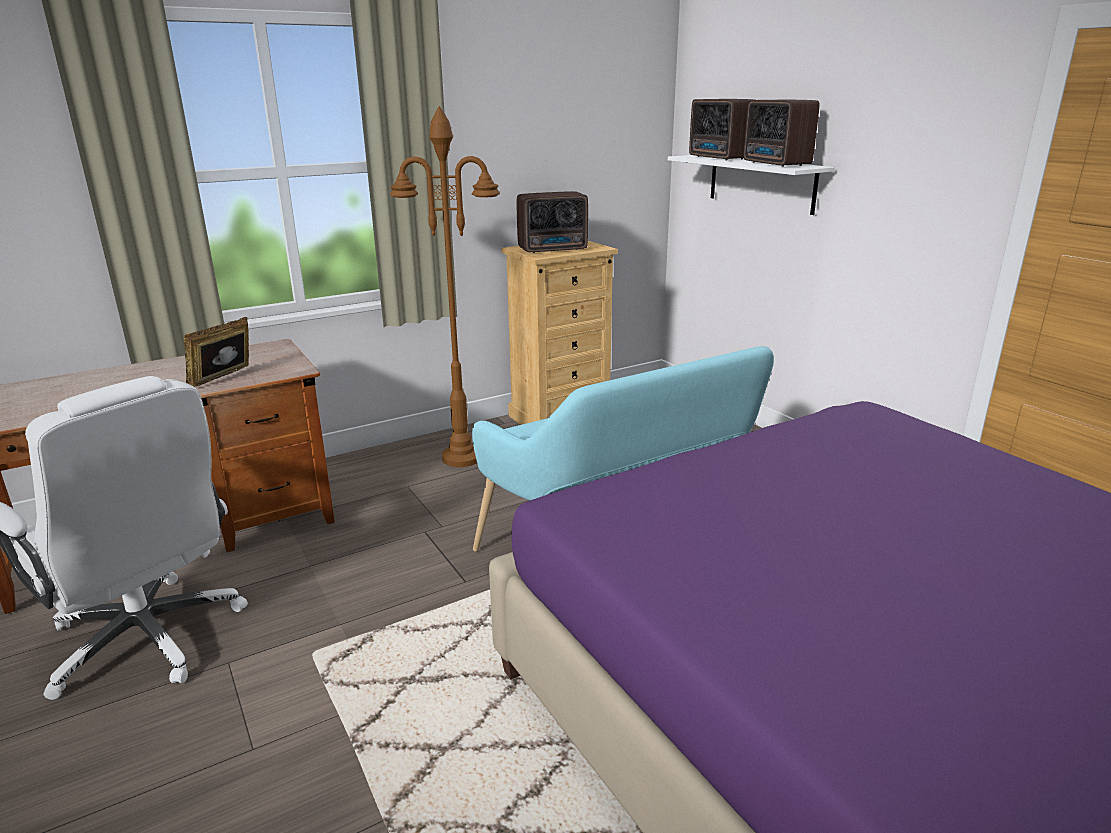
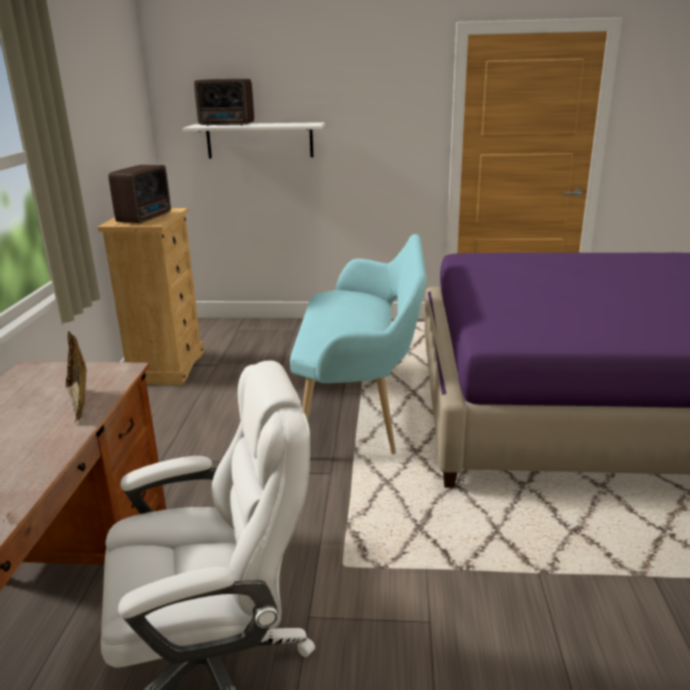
camera: 55 degrees left, 0 degrees up
brown floor lamp [390,106,500,467] -> none
radio [744,99,820,167] -> none

